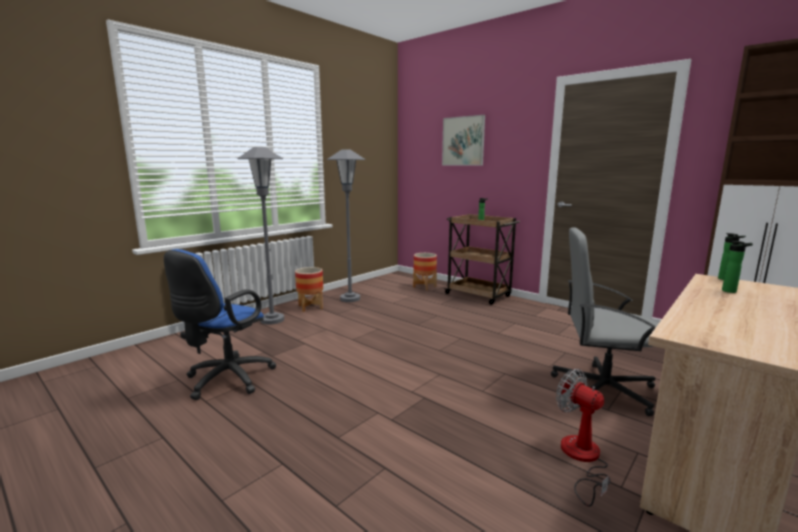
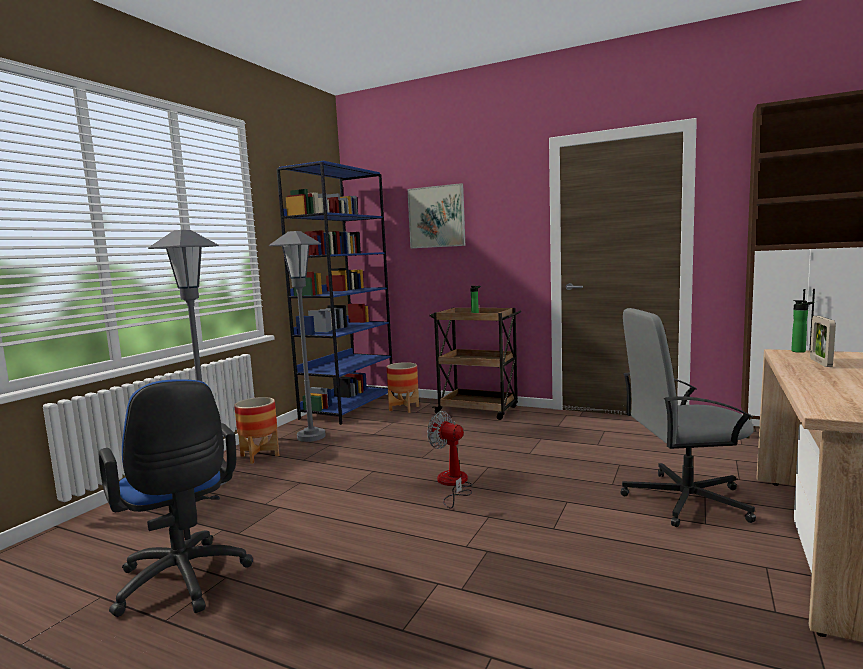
camera: 15 degrees left, 5 degrees down
blue office chair [164,249,277,400] -> blue office chair turned 45 degrees counterclockwise [99,379,253,617]
fan [556,369,610,507] -> fan moved to [427,411,472,509]
bottle [722,241,753,293] -> picture frame [810,316,836,367]
none -> blue bookcase [276,161,394,425]

